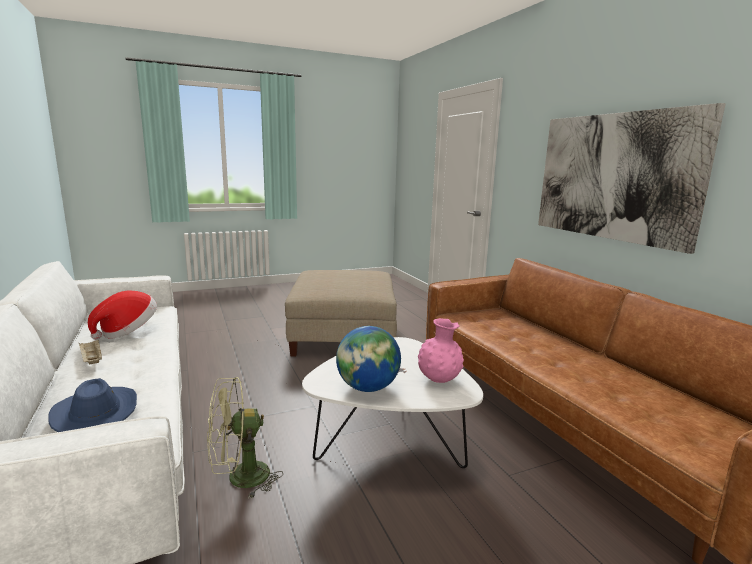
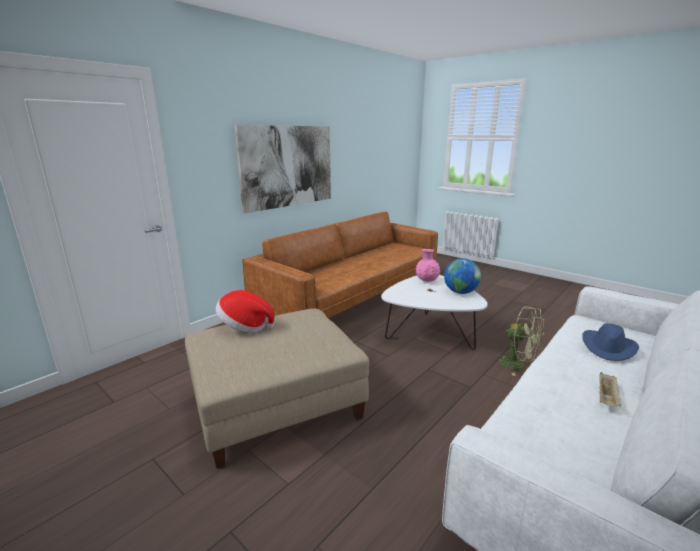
camera: 115 degrees left, 5 degrees up
hat [88,290,157,340] -> hat moved to [216,290,275,333]

